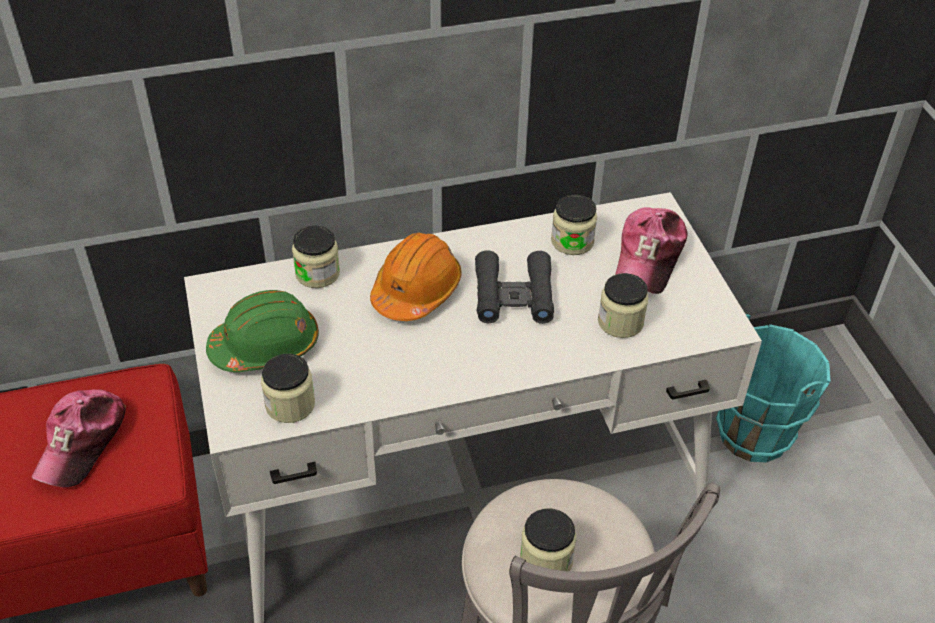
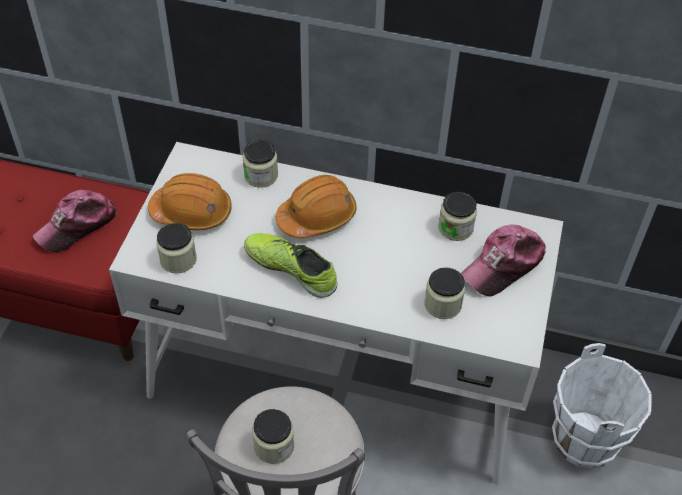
camera: 30 degrees right, 5 degrees up
green hard hat [206,290,319,372] -> orange hard hat [148,173,232,230]
black binoculars [475,250,554,324] -> none
turquoise bucket [716,314,830,462] -> white bucket [552,343,652,468]
none -> shoe [244,233,338,298]

